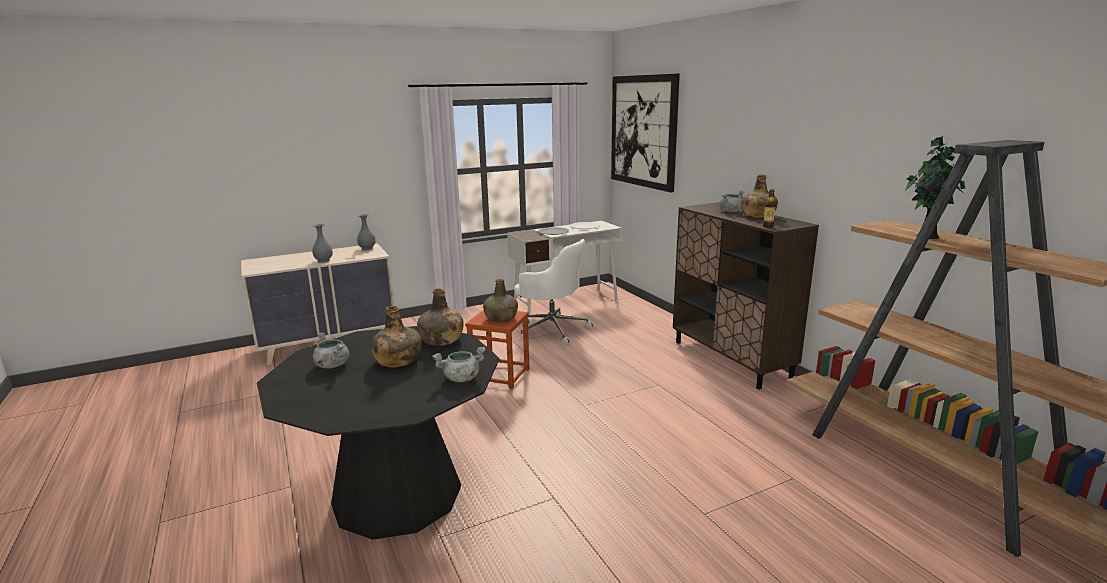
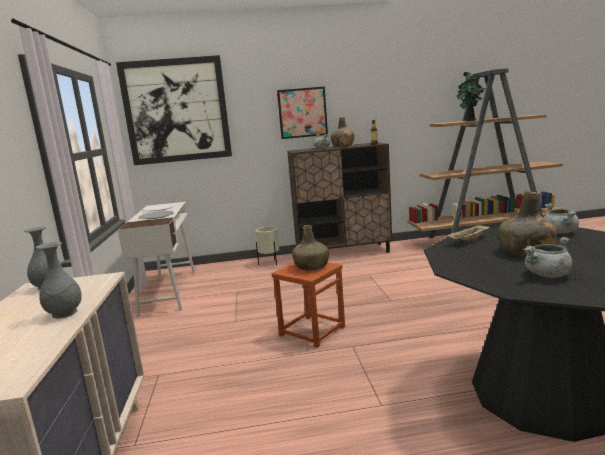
camera: 70 degrees left, 5 degrees down
green bottle [417,288,464,346] -> beige tray [447,224,490,241]
white office chair [514,239,594,345] -> none
none -> beige planter [255,226,279,265]
none -> picture [277,87,328,139]

